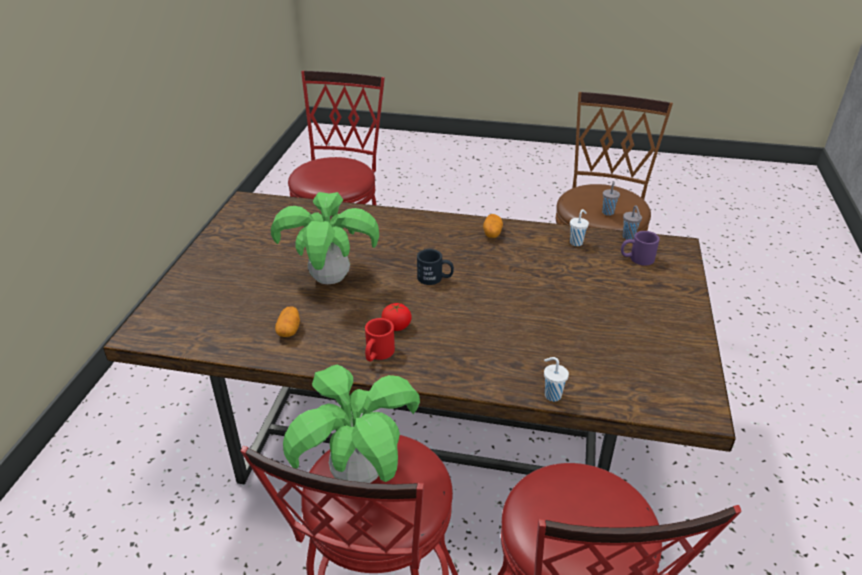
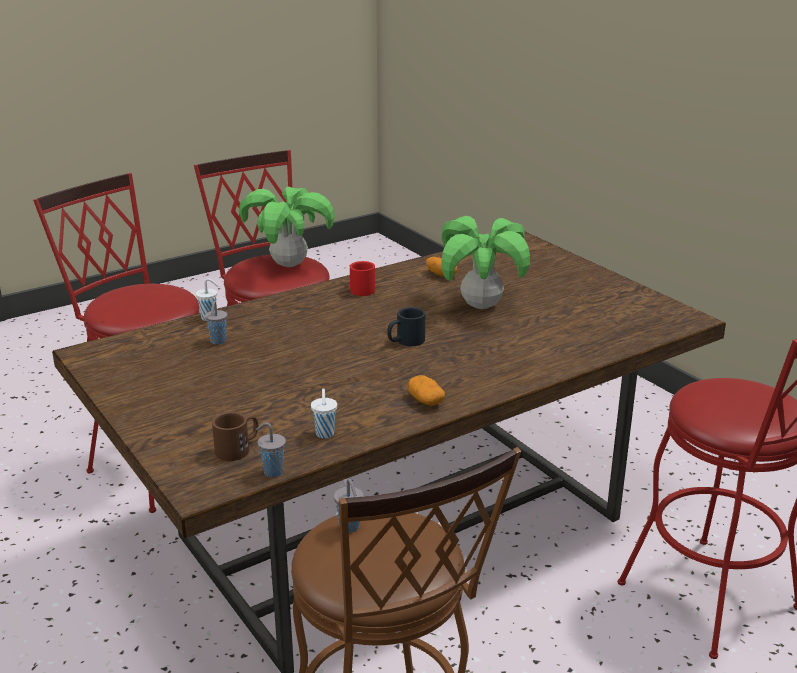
camera: 135 degrees right, 10 degrees down
tomato [381,303,412,331] -> none
purple mug [621,231,660,266] -> brown mug [212,412,258,461]
none -> grey cup [205,301,228,344]

